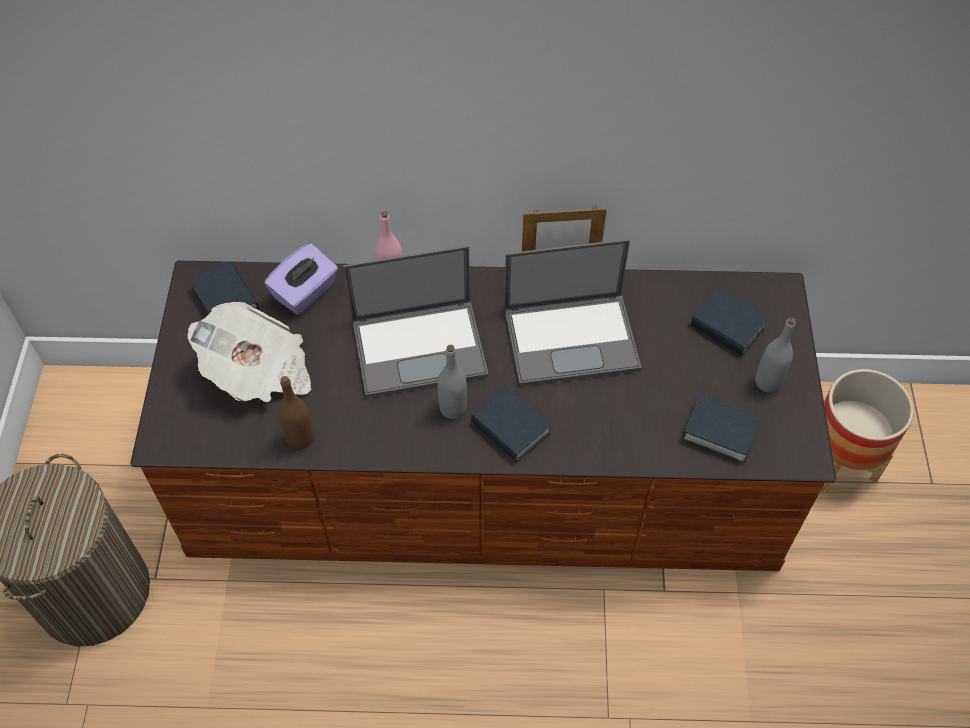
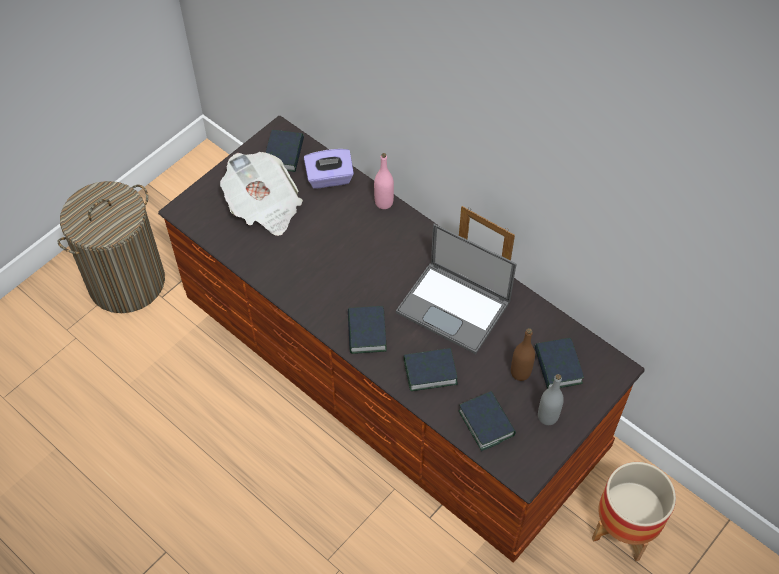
camera: 40 degrees right, 0 degrees up
brown bottle [279,376,314,449] -> brown bottle moved to [511,328,535,381]
laptop [343,245,488,398] -> none
grey bottle [438,345,467,419] -> none
none -> book [404,348,458,391]

